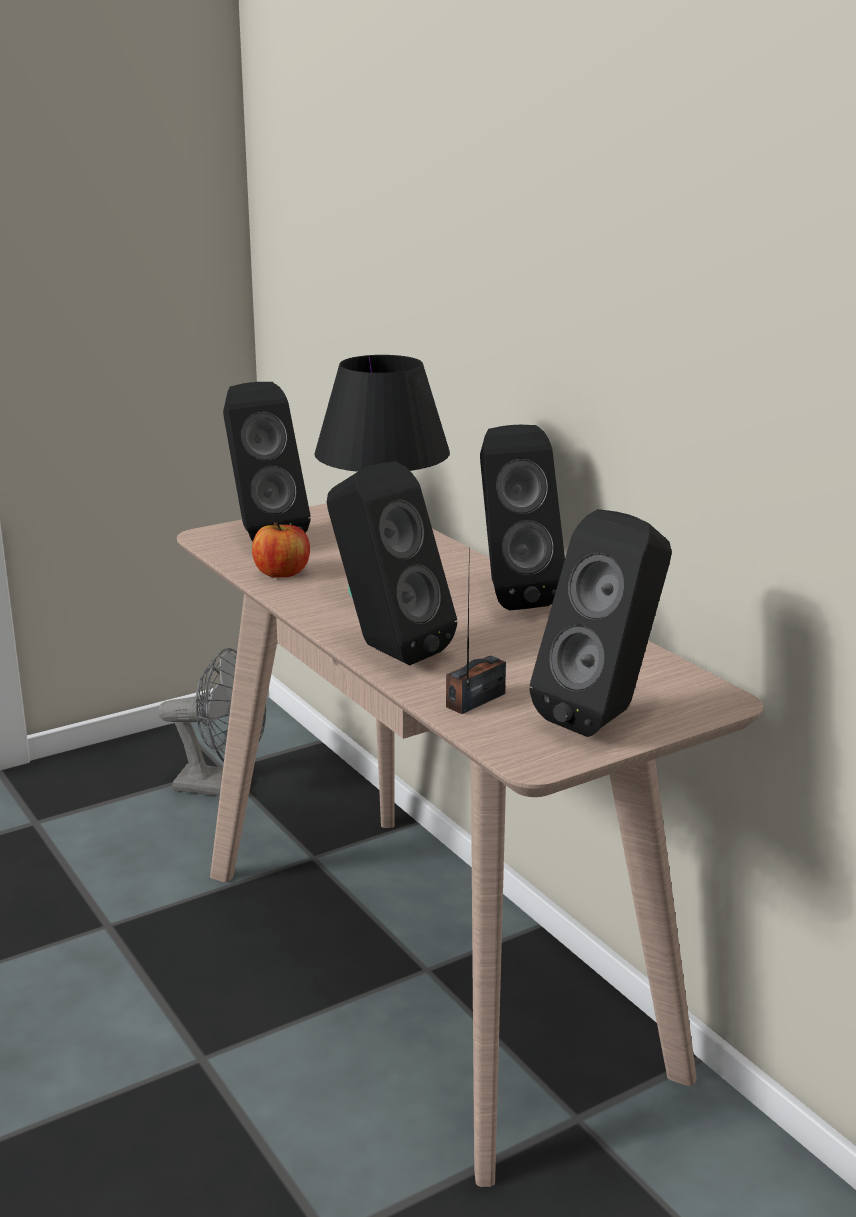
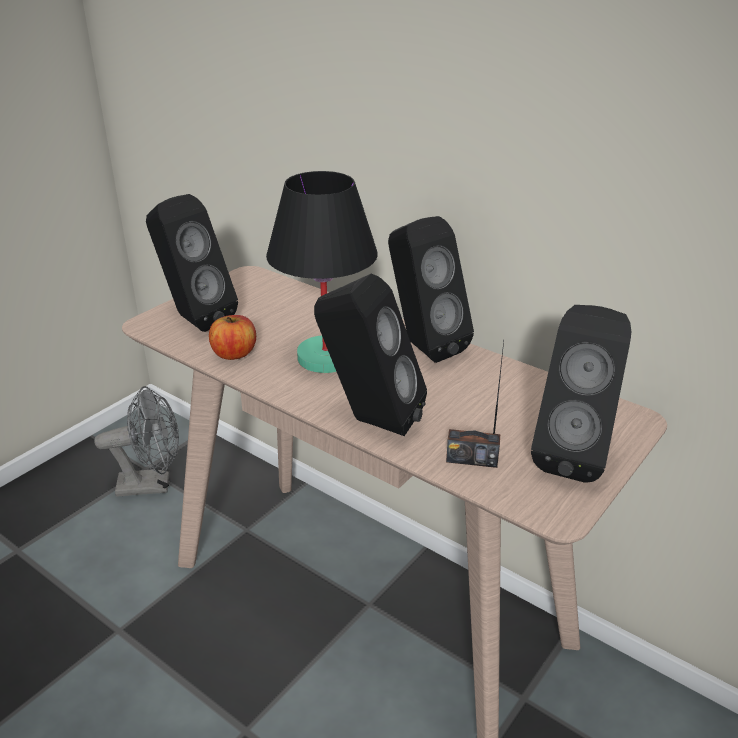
camera: 20 degrees left, 10 degrees up
radio [446,585,506,714] -> radio turned 105 degrees counterclockwise [446,341,504,468]

